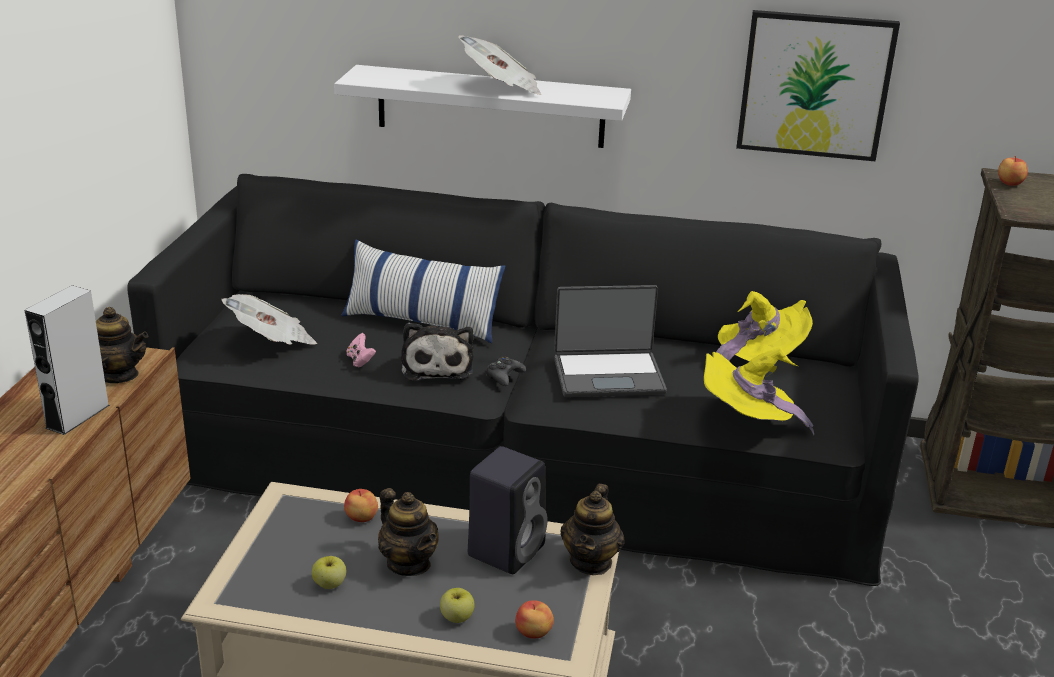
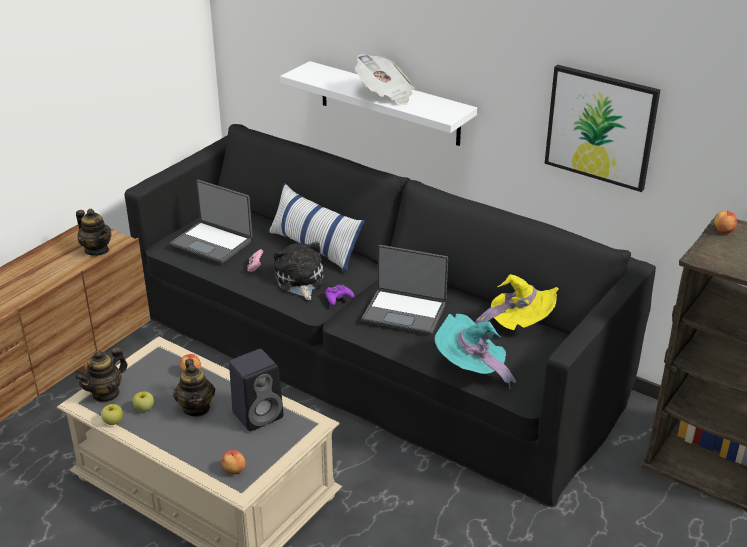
camera: 25 degrees right, 5 degrees up
grey speaker [24,285,110,435] -> none
newspaper [221,294,317,345] -> laptop [170,180,252,264]
plush toy [401,322,474,381] -> plush toy turned 150 degrees clockwise [274,242,324,300]
apple [440,588,475,623] -> apple moved to [101,404,123,425]
black game controller [486,357,526,386] -> purple game controller [325,284,354,305]
teapot [560,484,625,575] -> teapot moved to [75,347,127,403]
yellow hat [704,347,814,435] -> turquoise hat [434,314,516,389]

